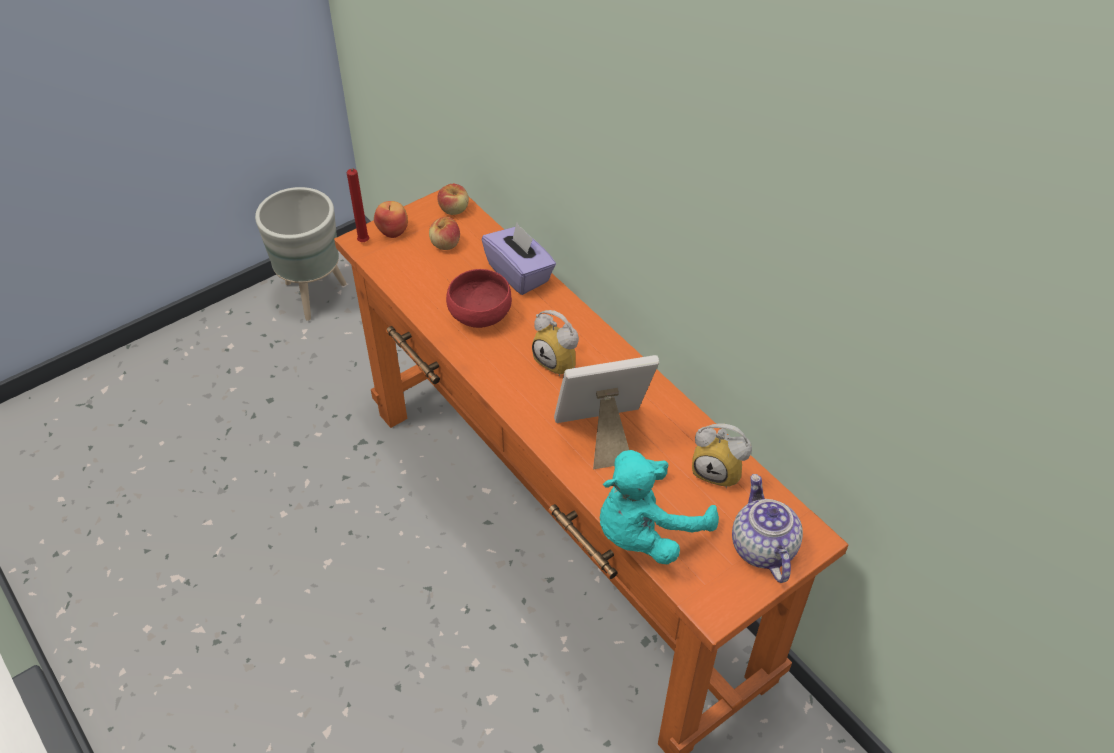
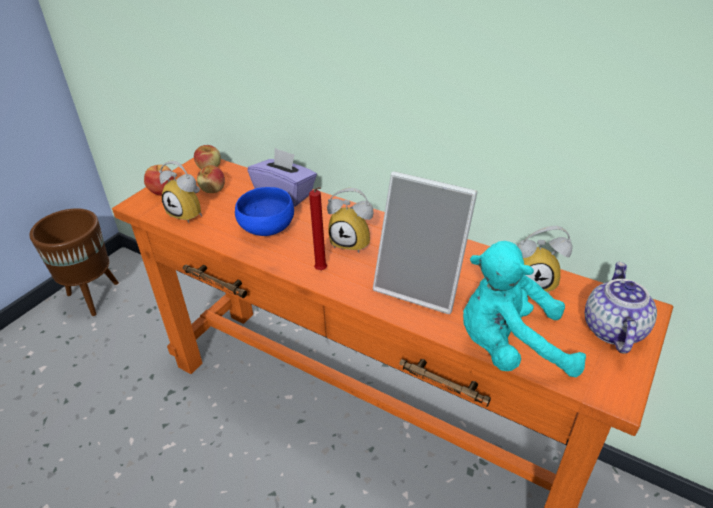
camera: 20 degrees left, 10 degrees down
grey planter [255,187,347,321] -> brown planter [29,208,119,316]
red candle [347,168,369,242] -> red candle moved to [309,187,327,270]
red bowl [446,269,512,328] -> blue bowl [235,187,294,236]
picture frame [554,355,659,469] -> picture frame turned 120 degrees counterclockwise [373,171,478,314]
turquoise plush toy [600,450,719,564] -> turquoise plush toy turned 60 degrees clockwise [463,241,586,377]
teapot [732,474,803,583] -> teapot turned 45 degrees clockwise [585,262,657,354]
none -> alarm clock [159,161,202,223]

